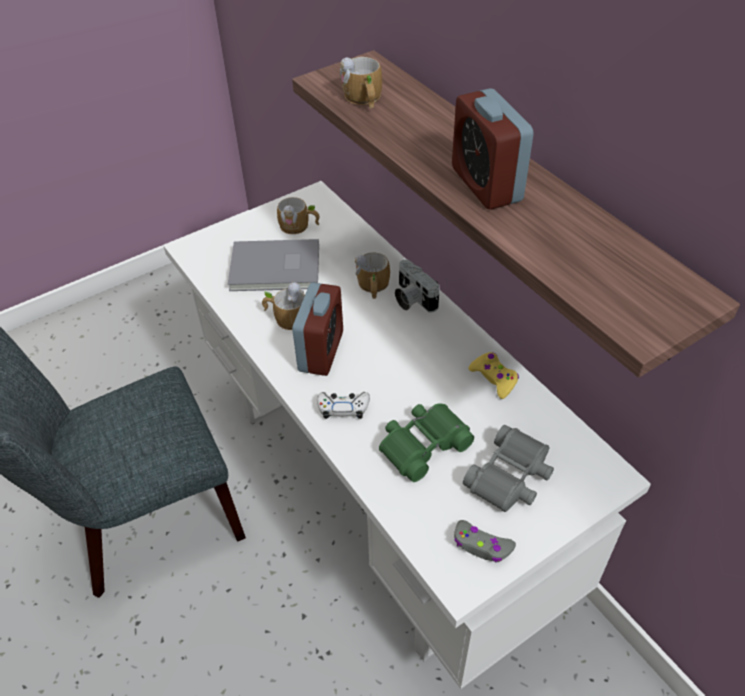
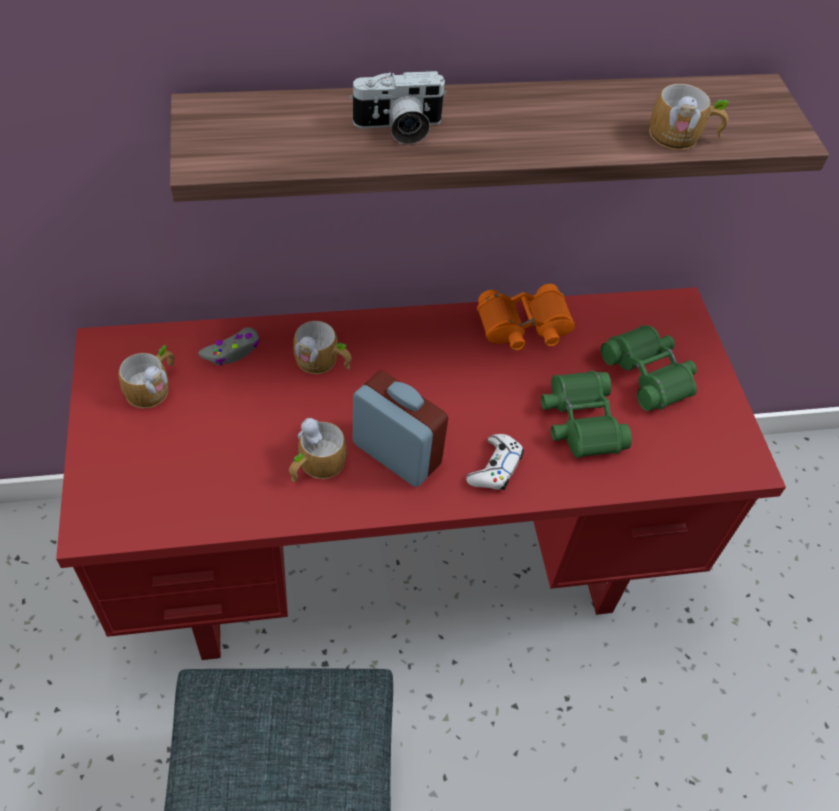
camera: 70 degrees left, 5 degrees up
white desk [163,181,651,689] -> red desk [56,287,786,660]
grey book [228,239,319,291] -> none
mug [340,57,382,108] -> mug moved to [649,84,729,150]
camera [395,259,440,313] -> camera moved to [349,71,447,145]
alarm clock [452,88,534,210] -> none
grey game controller [454,520,516,562] -> grey game controller moved to [198,327,260,366]
grey binoculars [463,425,554,512] -> green binoculars [601,325,697,411]
yellow game controller [469,352,519,399] -> orange binoculars [477,284,575,351]

